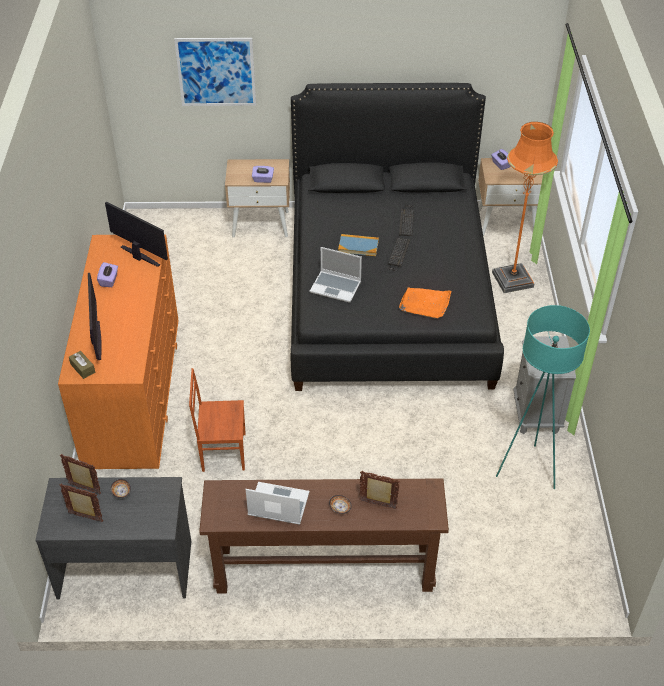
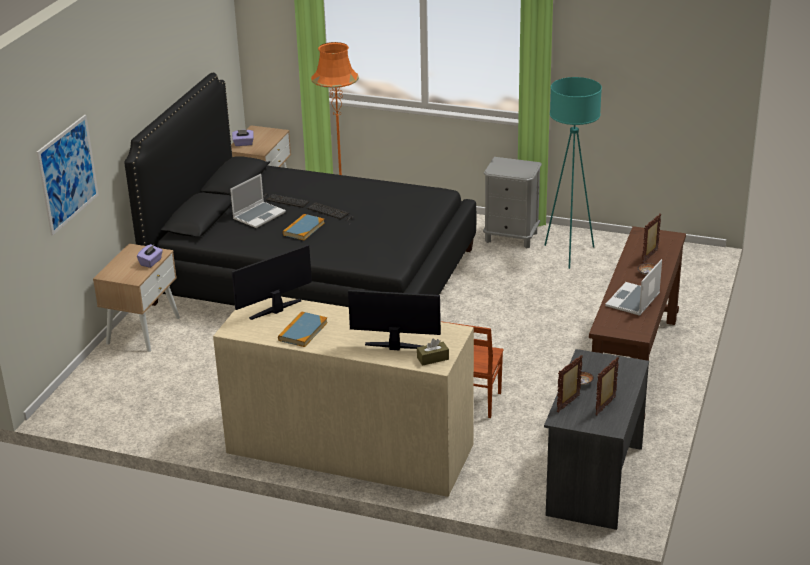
camera: 70 degrees left, 15 degrees down
orange dresser [58,234,178,469] -> beige dresser [213,297,474,497]
purple tissue box [97,262,118,287] -> book [278,311,328,347]
laptop [310,247,362,303] -> laptop moved to [230,174,286,228]
orange tray [399,288,451,319] -> none

